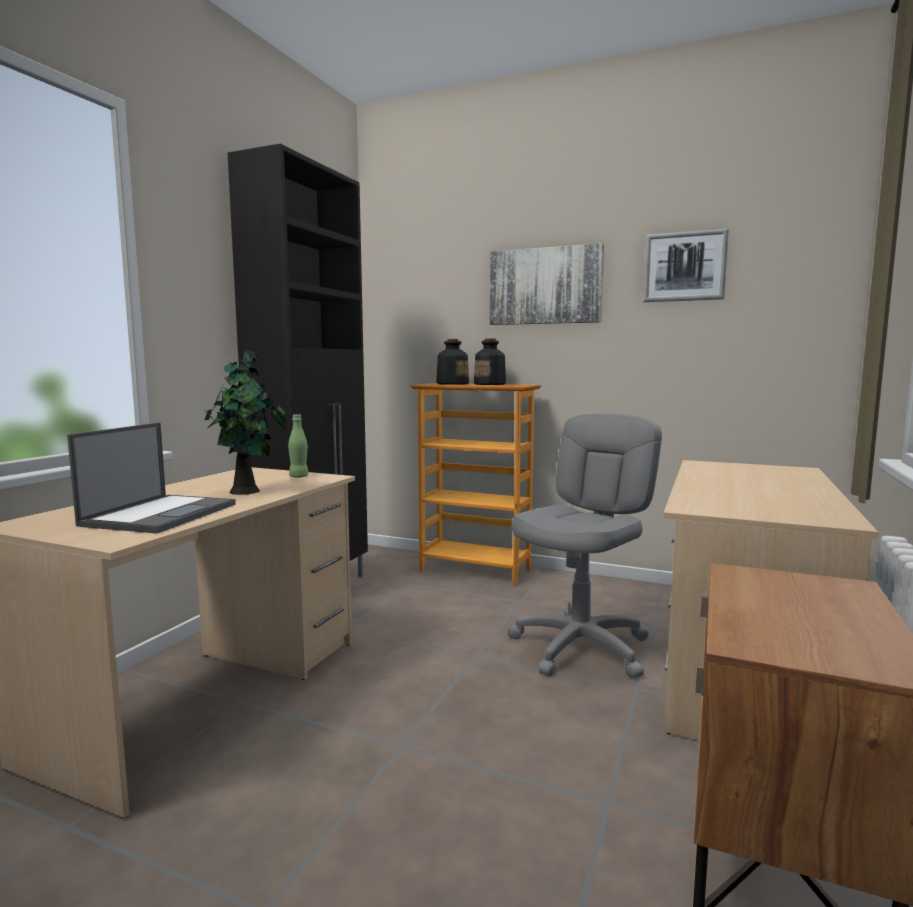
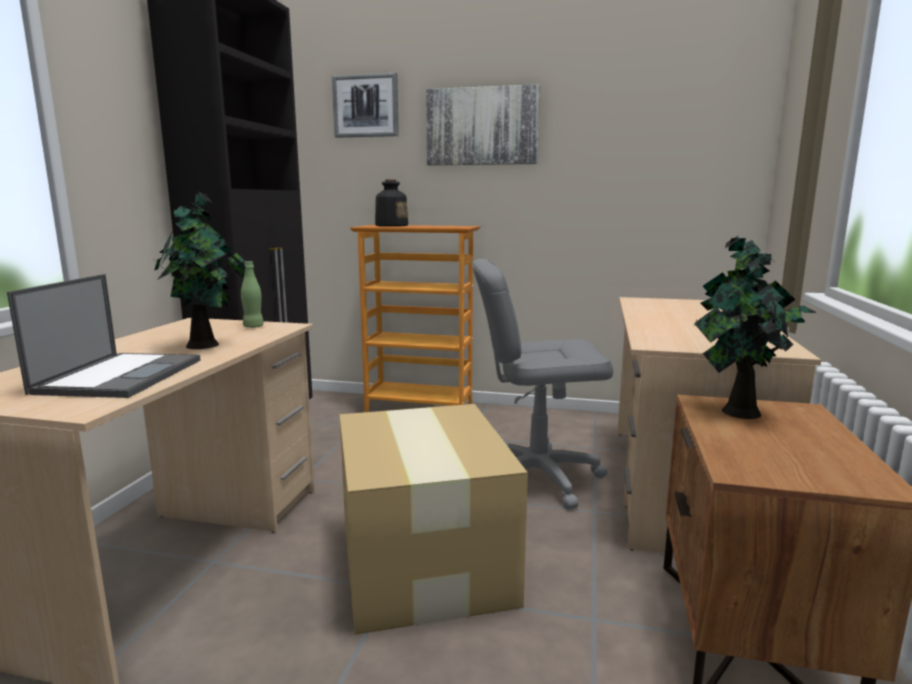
camera: 10 degrees left, 5 degrees up
bottle [474,338,506,385] -> none
grey office chair [508,413,662,678] -> grey office chair turned 120 degrees counterclockwise [472,259,613,509]
picture [643,228,729,302] -> picture moved to [332,73,399,138]
none -> cardboard box [340,404,528,635]
none -> potted plant [694,235,817,419]

